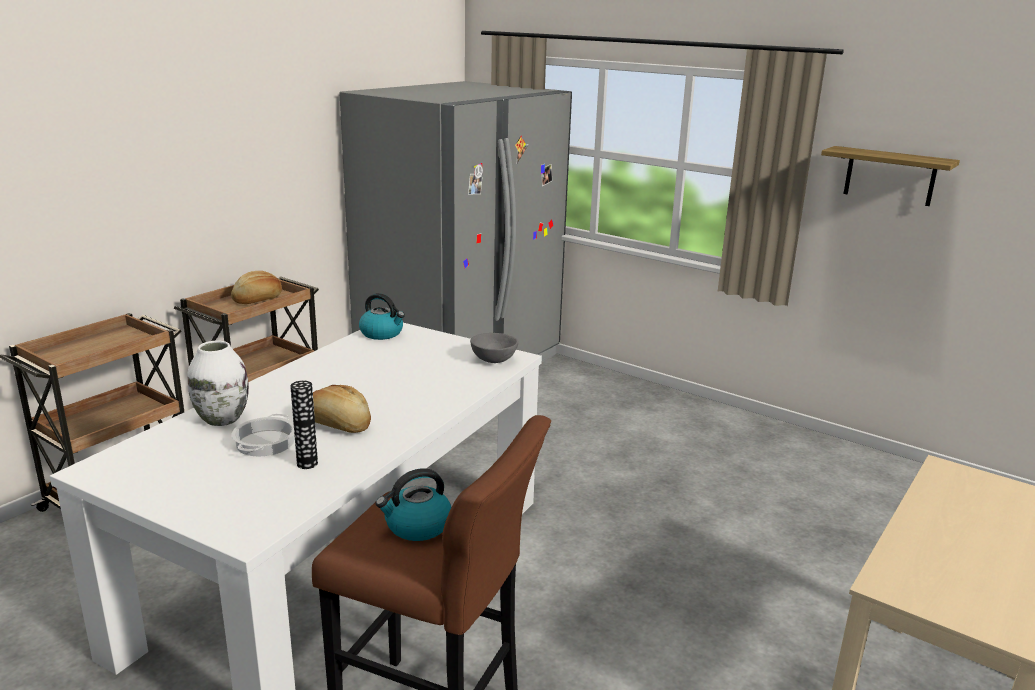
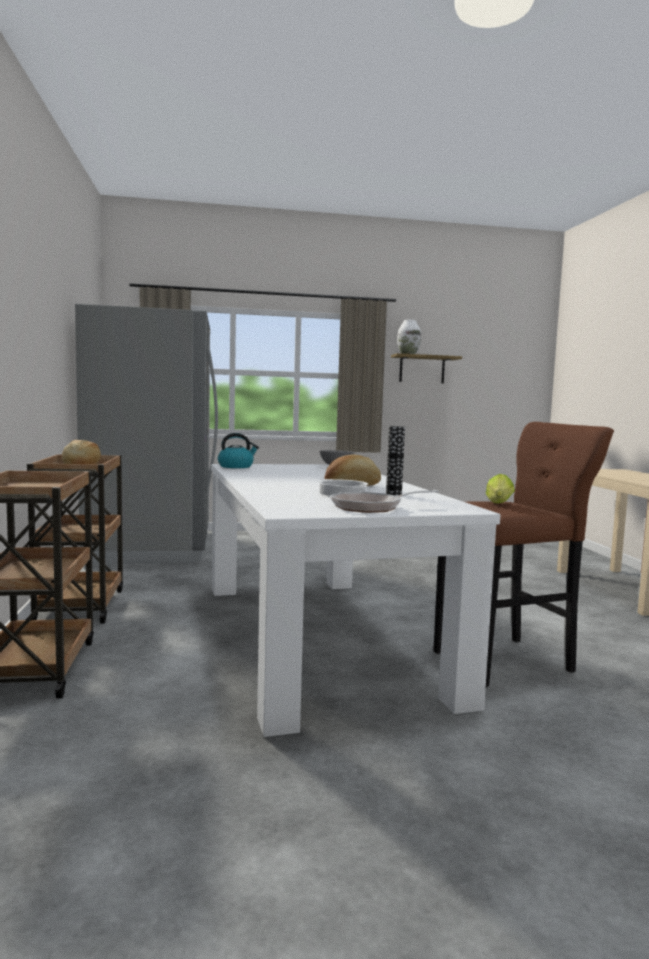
camera: 45 degrees left, 15 degrees down
white vase [188,341,249,426] -> white vase moved to [397,320,421,354]
kettle [376,468,451,541] -> lettuce [486,474,515,503]
none -> frying pan [330,490,439,513]

